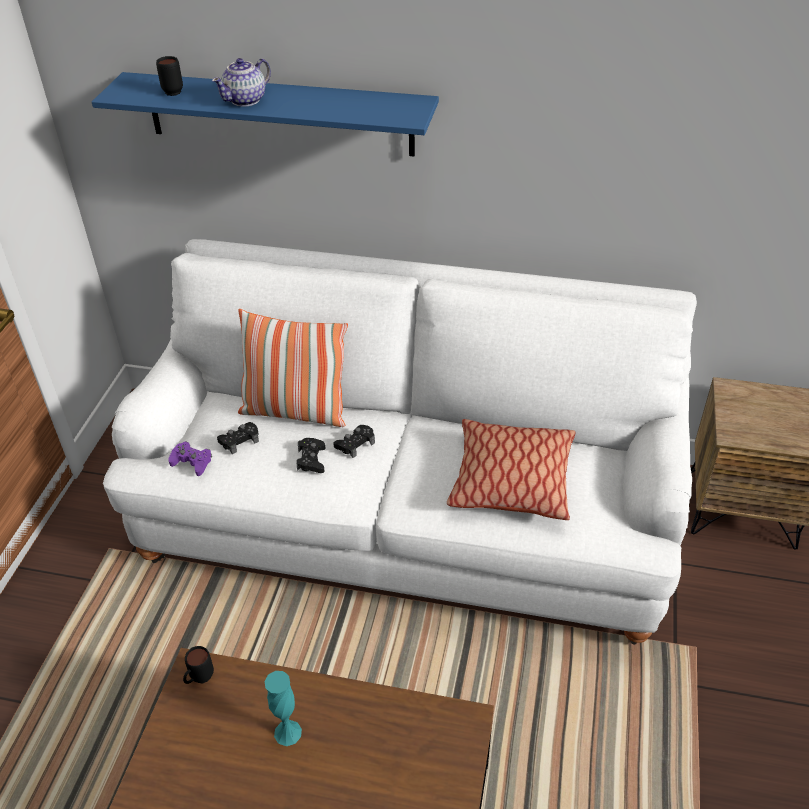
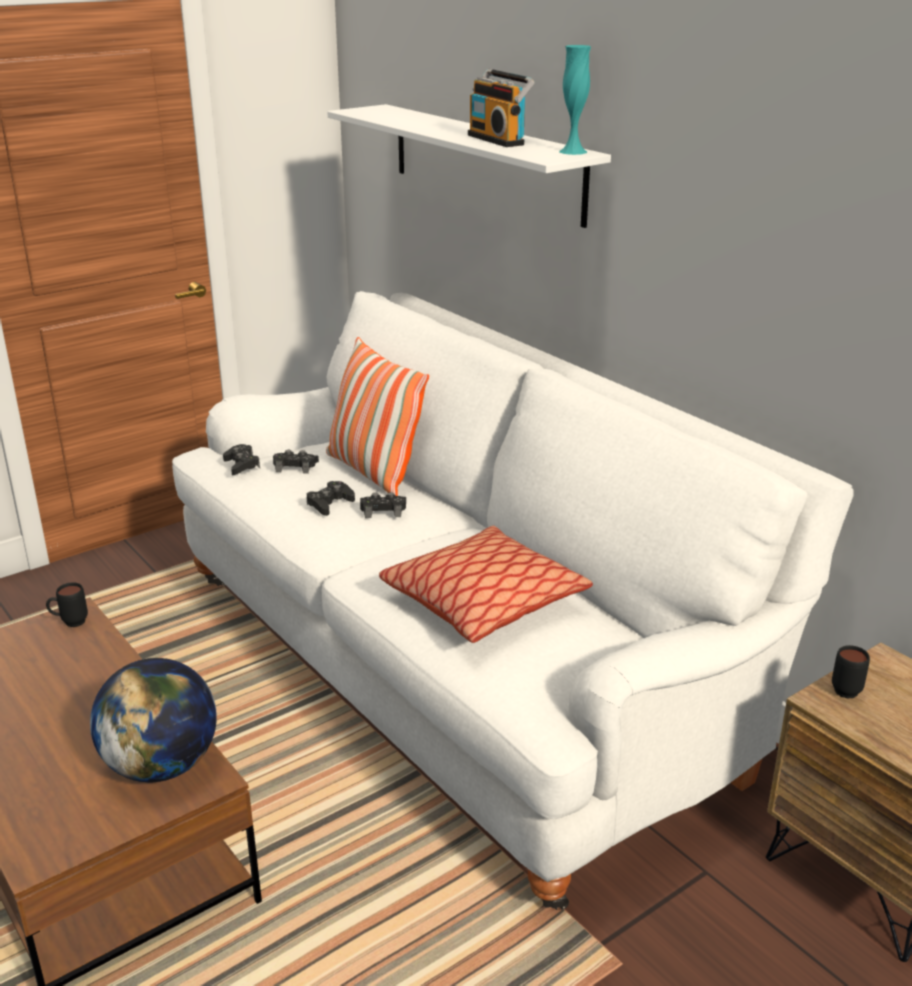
camera: 40 degrees right, 15 degrees down
blue shelf [92,72,439,156] -> white shelf [327,104,611,228]
black mug [156,56,183,96] -> black mug moved to [832,645,870,698]
purple game controller [168,441,212,476] -> black game controller [223,444,260,475]
teapot [212,58,271,107] -> none
turquoise vase [264,671,302,746] -> turquoise vase moved to [559,45,591,155]
none -> globe [90,658,217,782]
none -> radio [468,69,535,147]

